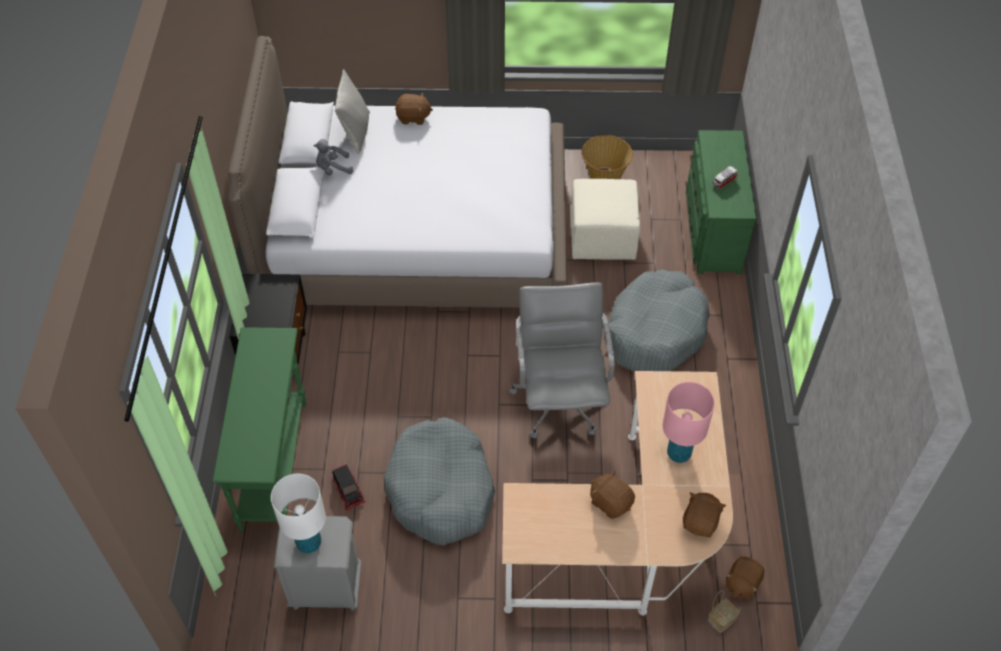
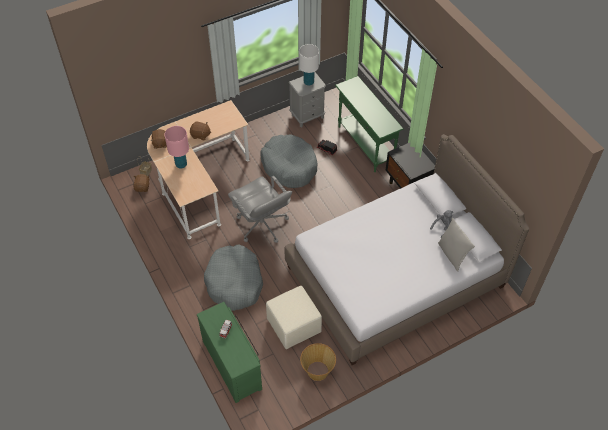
camera: 150 degrees right, 0 degrees up
brown plush toy [395,93,433,125] -> none

